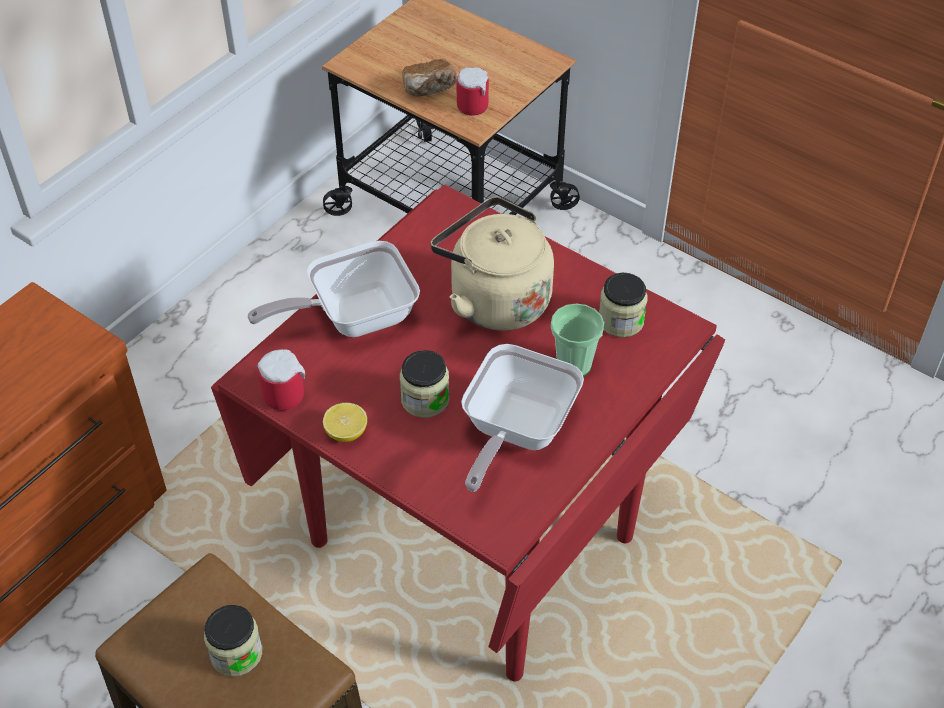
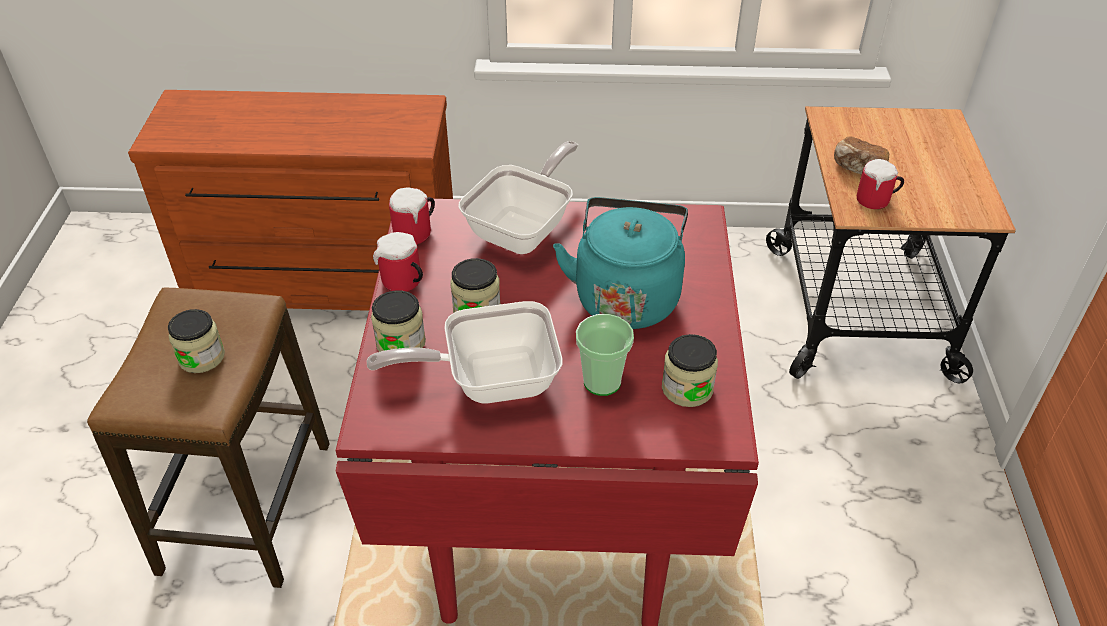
camera: 55 degrees right, 5 degrees down
frying pan [248,241,420,337] -> frying pan turned 90 degrees clockwise [458,141,578,254]
lemon [323,403,367,442] -> mug [373,232,423,291]
beige kettle [431,197,554,331] -> turquoise kettle [553,197,688,329]
none -> jar [371,290,426,352]

